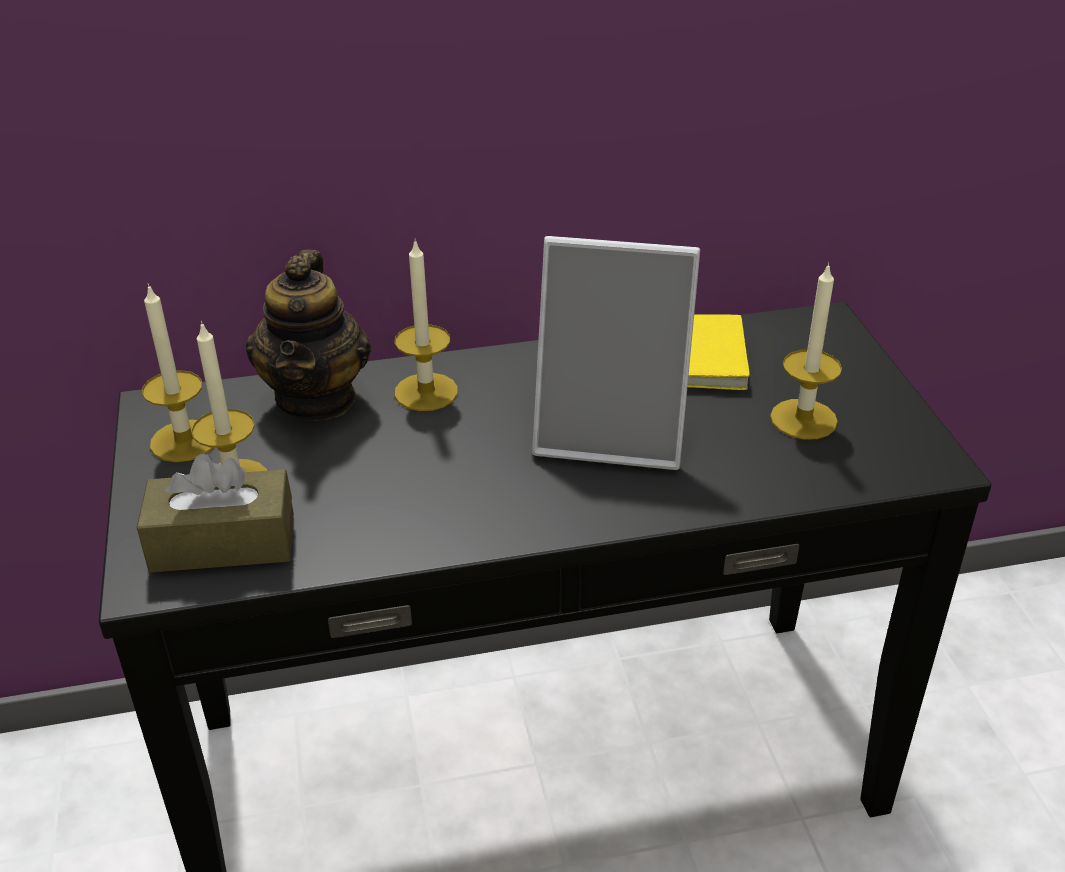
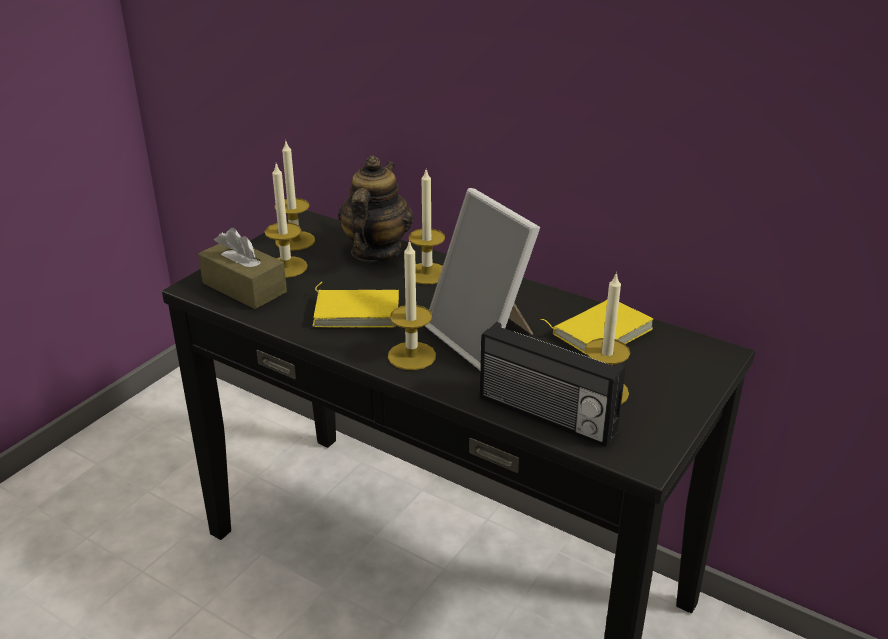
camera: 45 degrees right, 5 degrees down
teapot [246,250,371,421] -> teapot turned 150 degrees clockwise [338,155,413,261]
none -> yellow book [312,282,399,328]
none -> candle [388,240,436,370]
none -> radio [480,322,625,447]

